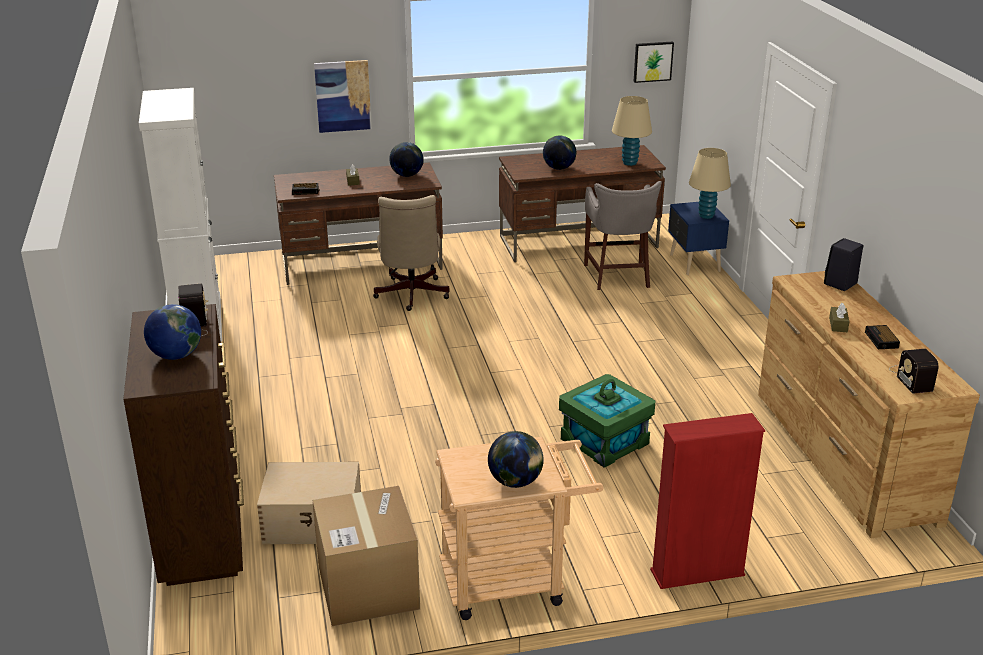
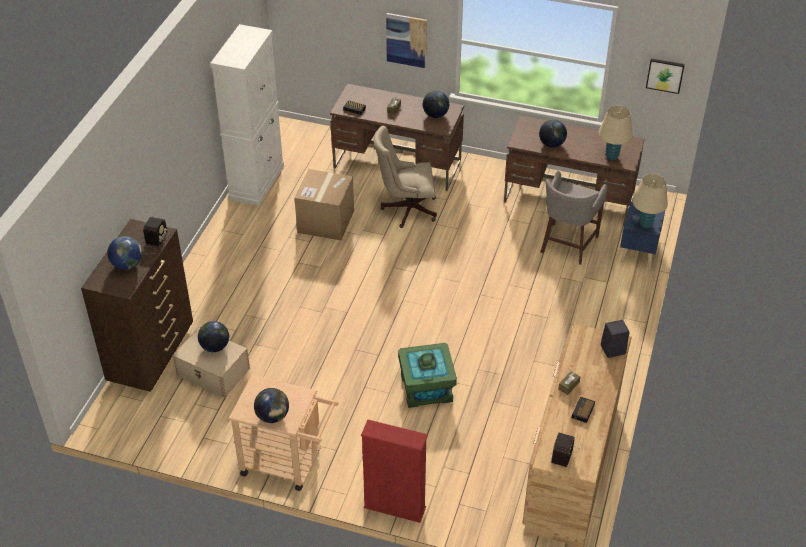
camera: 30 degrees right, 15 degrees up
cardboard box [312,486,420,626] -> cardboard box moved to [295,169,354,240]
beige office chair [373,195,450,311] -> beige office chair turned 60 degrees clockwise [373,126,437,228]
none -> globe [198,321,229,352]

